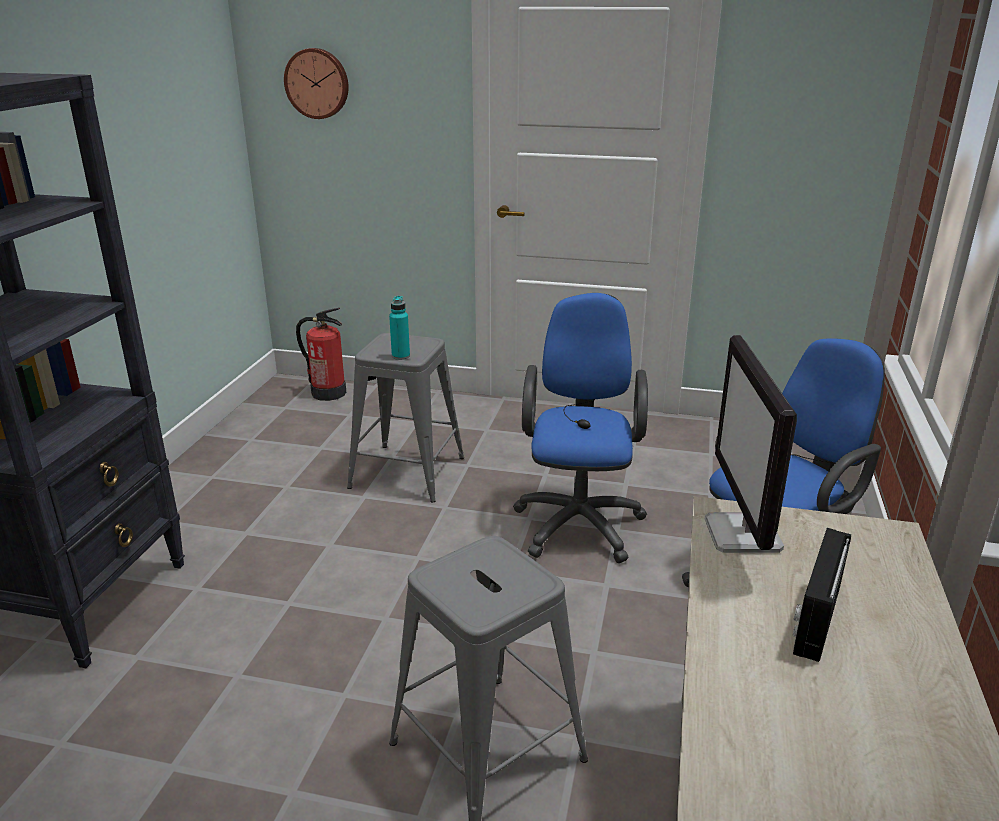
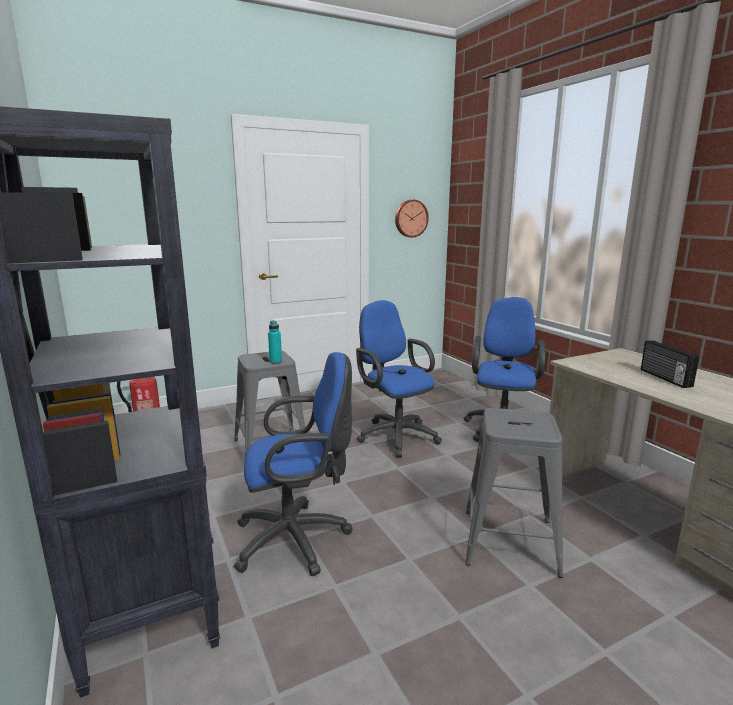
camera: 40 degrees left, 10 degrees down
wall clock [284,48,349,119] -> wall clock moved to [395,200,429,238]
monitor [705,335,797,553] -> none
none -> blue office chair [234,352,353,576]

